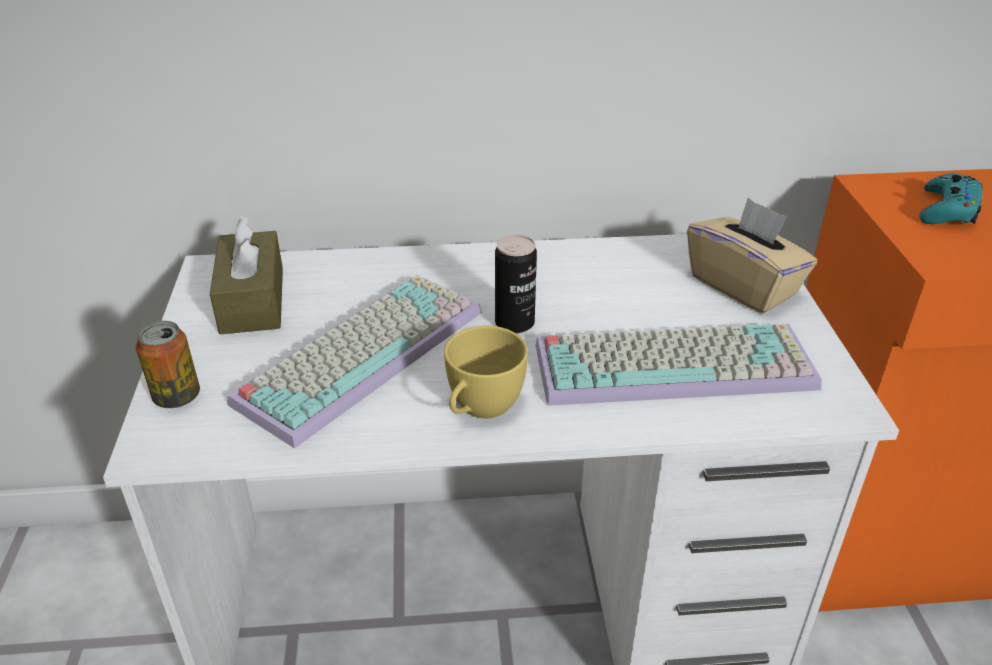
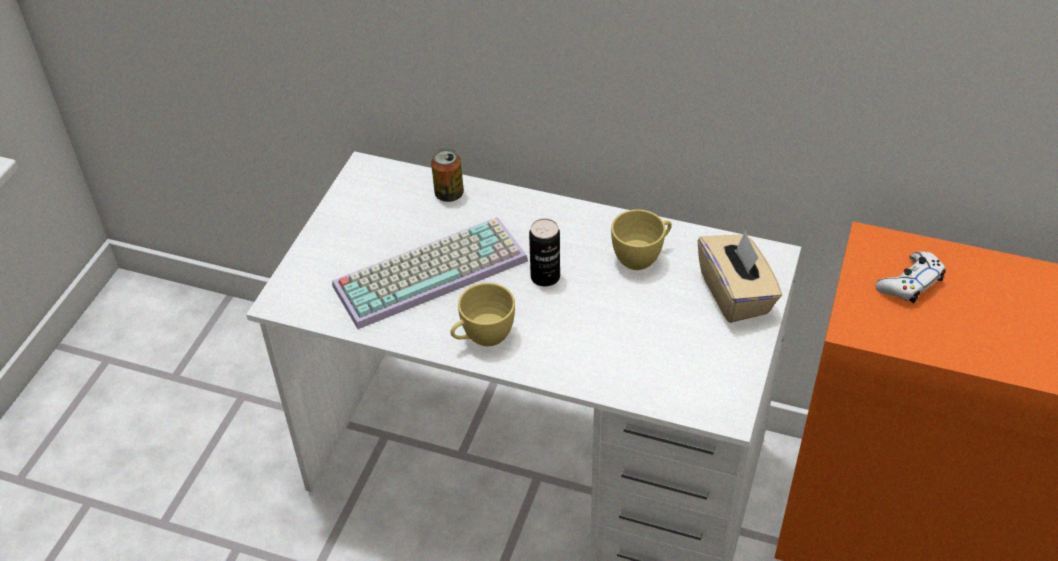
camera: 25 degrees right, 10 degrees up
can [136,321,200,408] -> can moved to [431,148,464,202]
brown tissue box [210,216,283,334] -> none
keyboard [535,324,822,406] -> none
turquoise game controller [919,173,983,224] -> white game controller [875,251,946,303]
none -> yellow cup [611,209,672,270]

